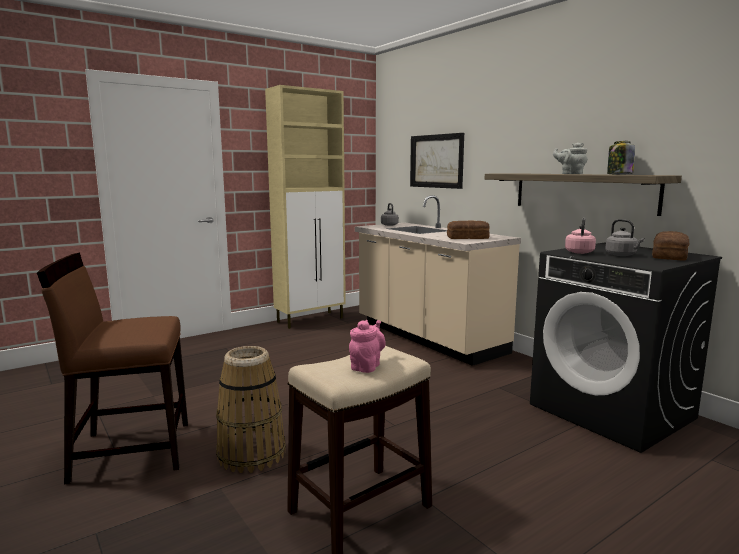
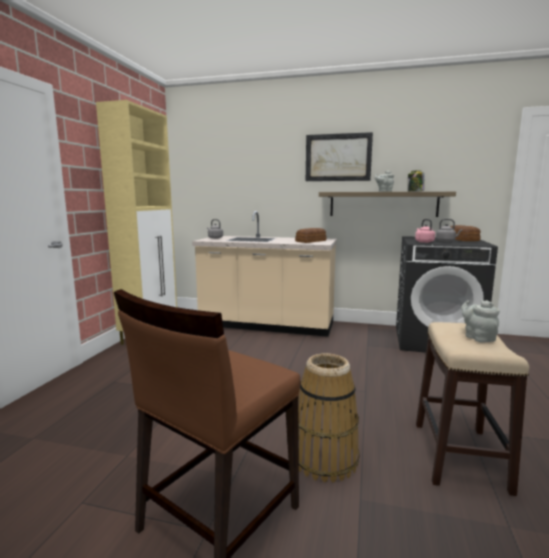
camera: 40 degrees left, 0 degrees up
pink teapot [349,320,386,373] -> grey teapot [461,300,500,343]
picture [410,133,464,189] -> picture moved to [306,132,373,181]

